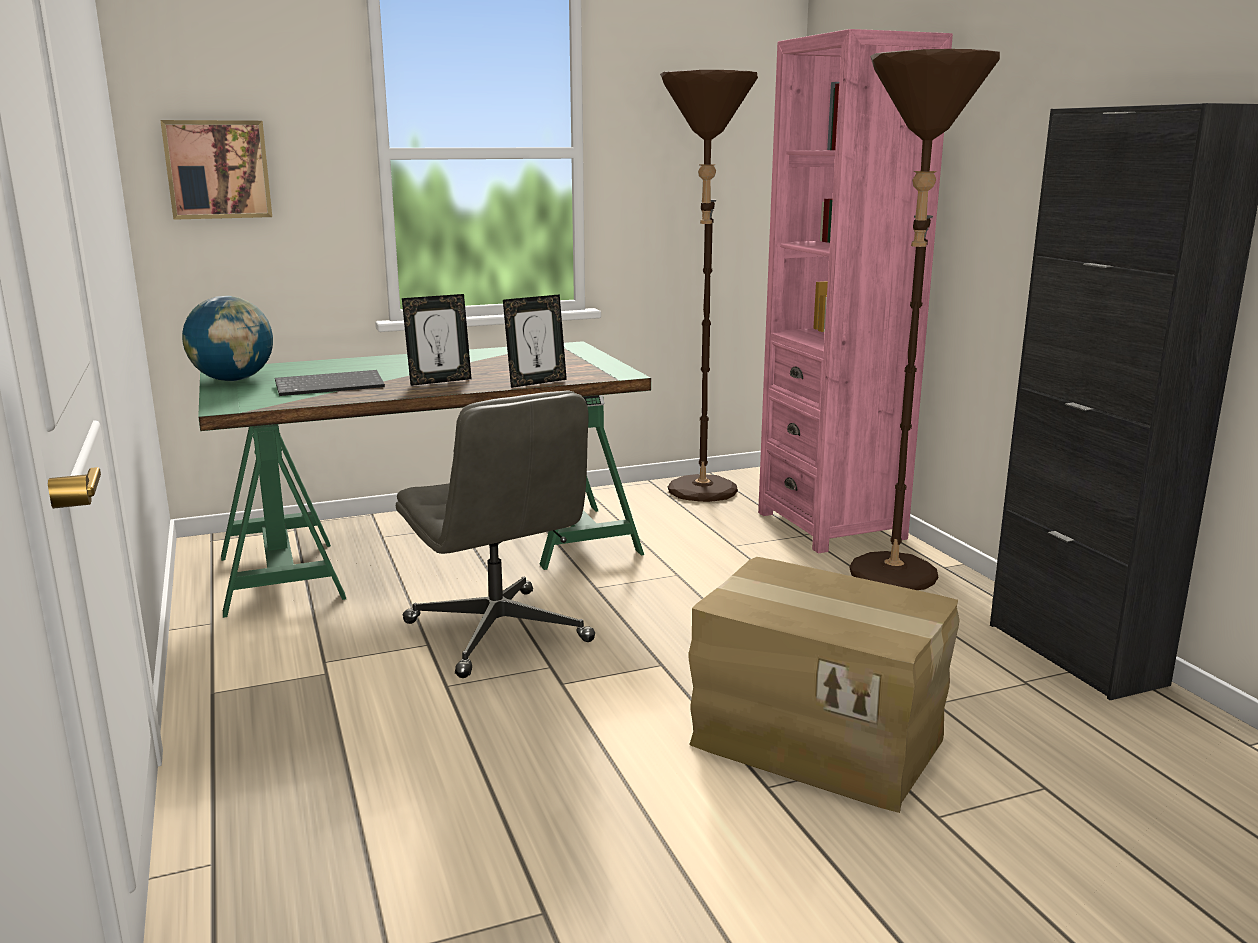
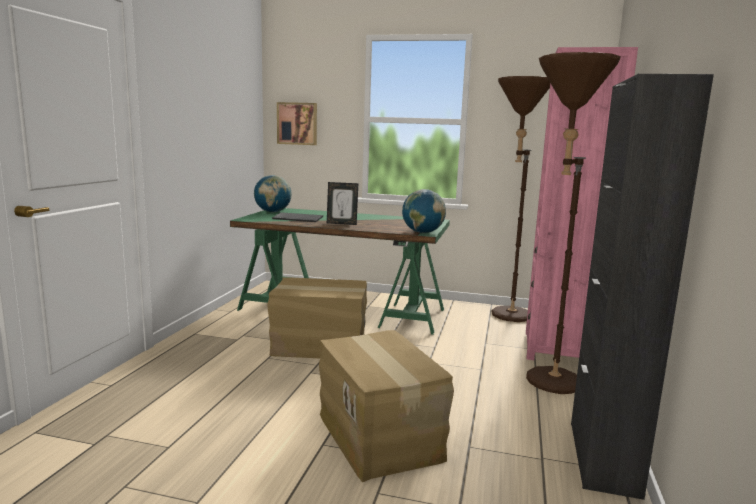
camera: 35 degrees right, 5 degrees down
grey office chair [396,390,595,678] -> cardboard box [267,277,367,358]
picture frame [503,294,567,388] -> none
none -> globe [402,189,446,233]

